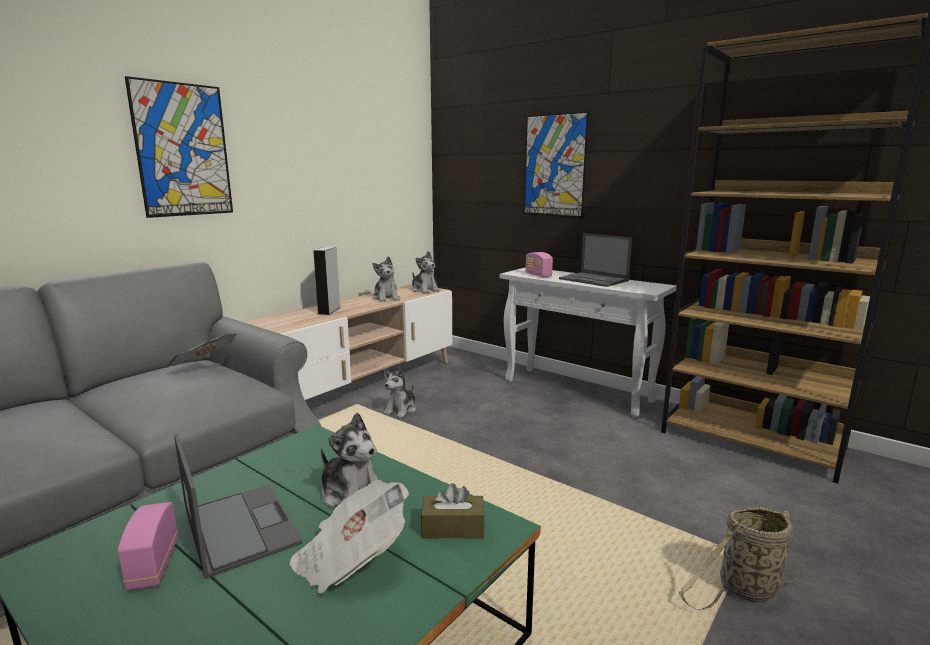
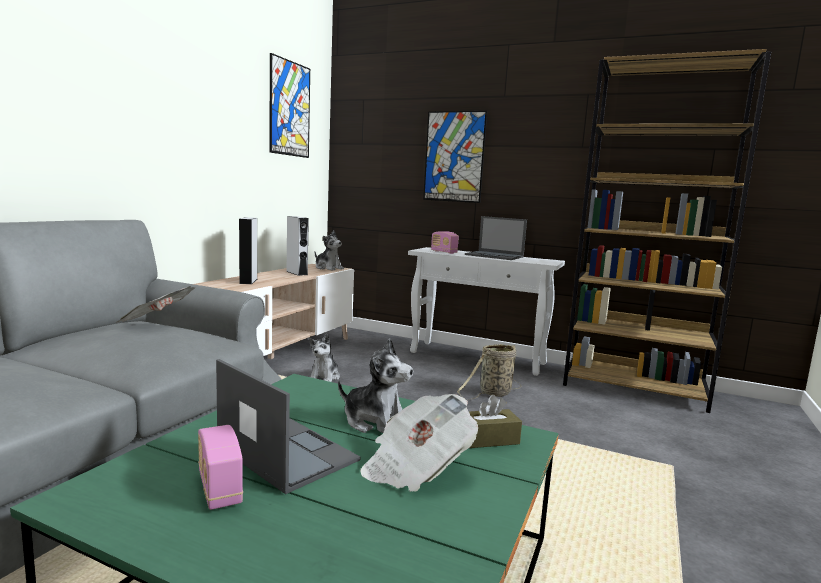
camera: 15 degrees left, 5 degrees down
picture [125,76,233,218] -> picture moved to [269,53,310,158]
plush toy [372,256,400,302] -> grey speaker [286,216,309,276]
basket [679,507,797,610] -> basket moved to [457,344,521,400]

